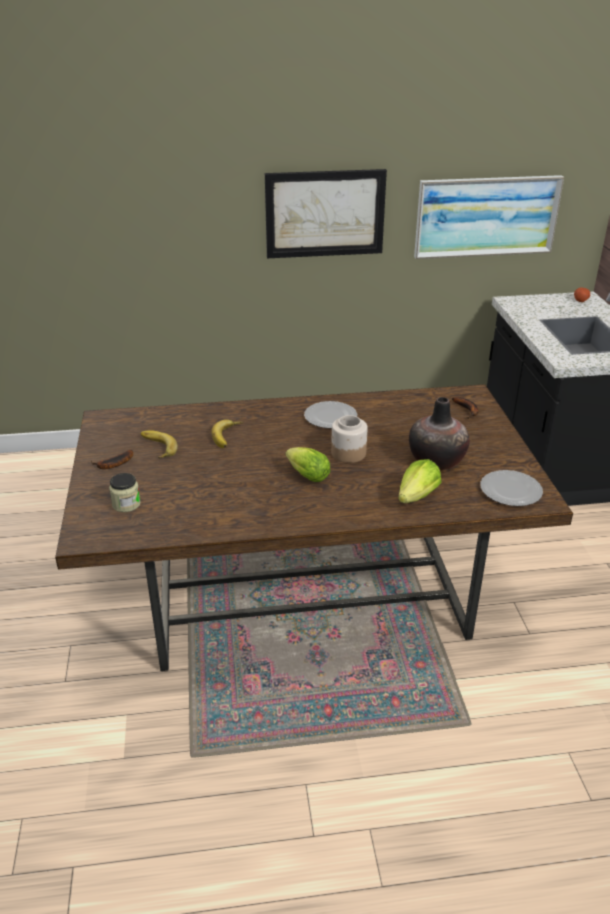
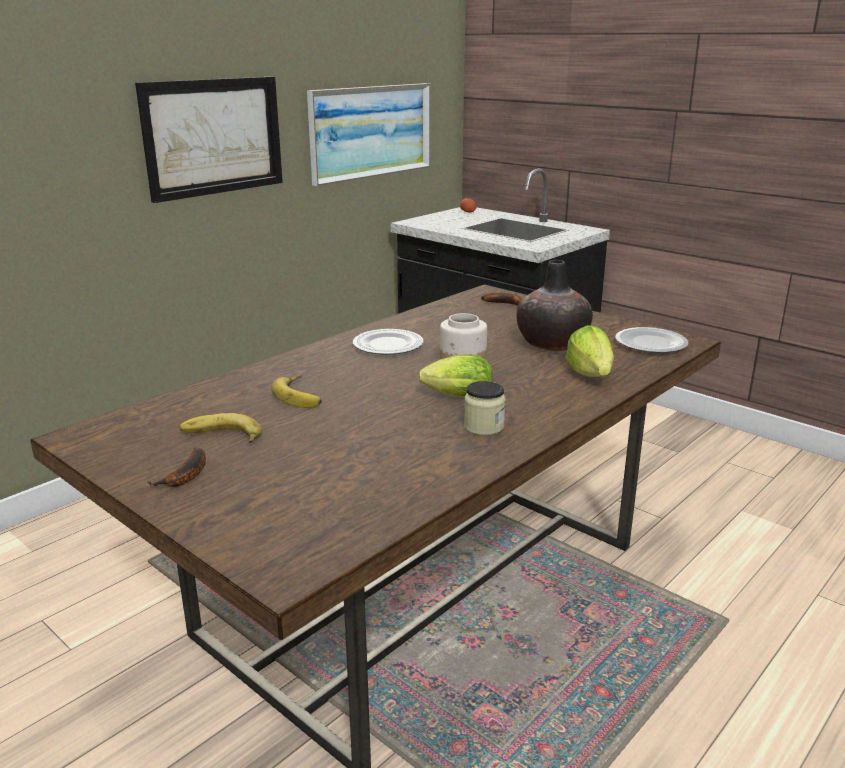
camera: 40 degrees left, 10 degrees down
jar [109,473,141,512] -> jar moved to [464,381,506,436]

